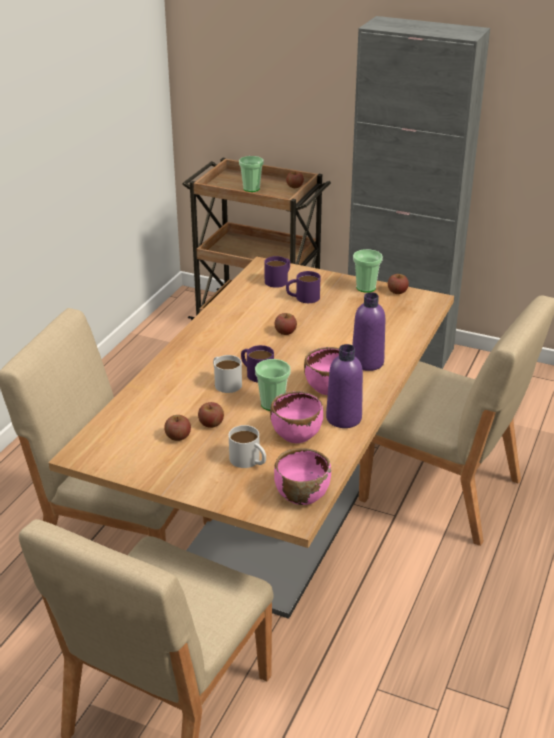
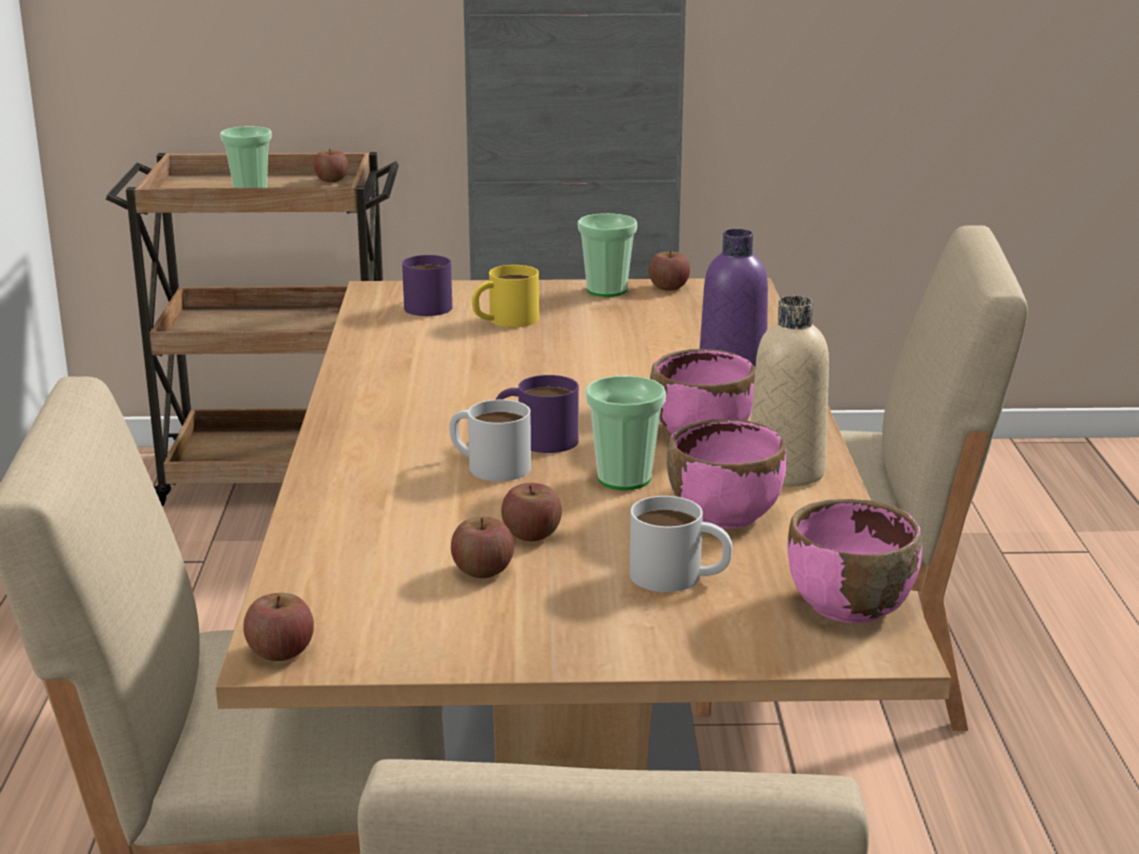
camera: 25 degrees left, 10 degrees down
apple [274,313,297,335] -> apple moved to [243,593,314,661]
purple mug [286,271,320,303] -> yellow mug [472,265,539,327]
purple bottle [326,344,363,428] -> beige bottle [751,296,829,486]

